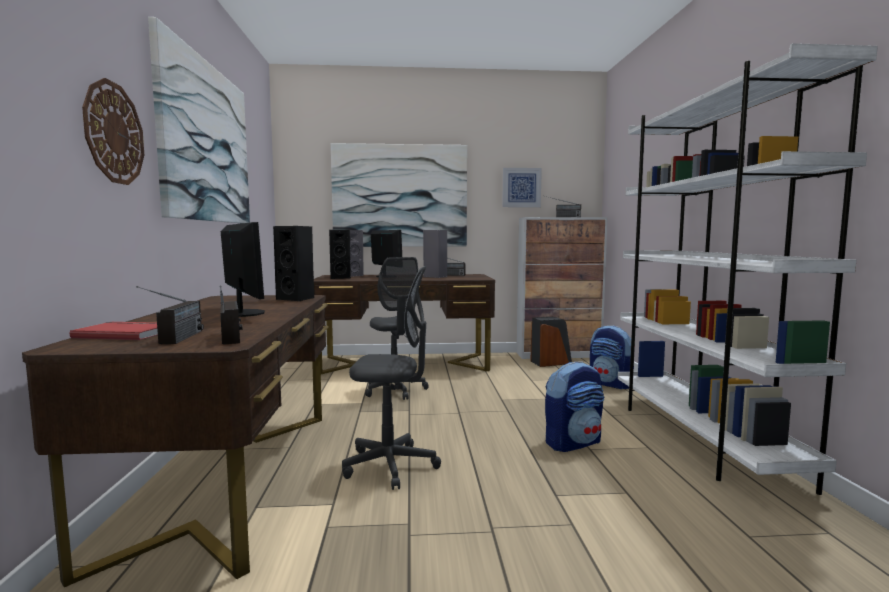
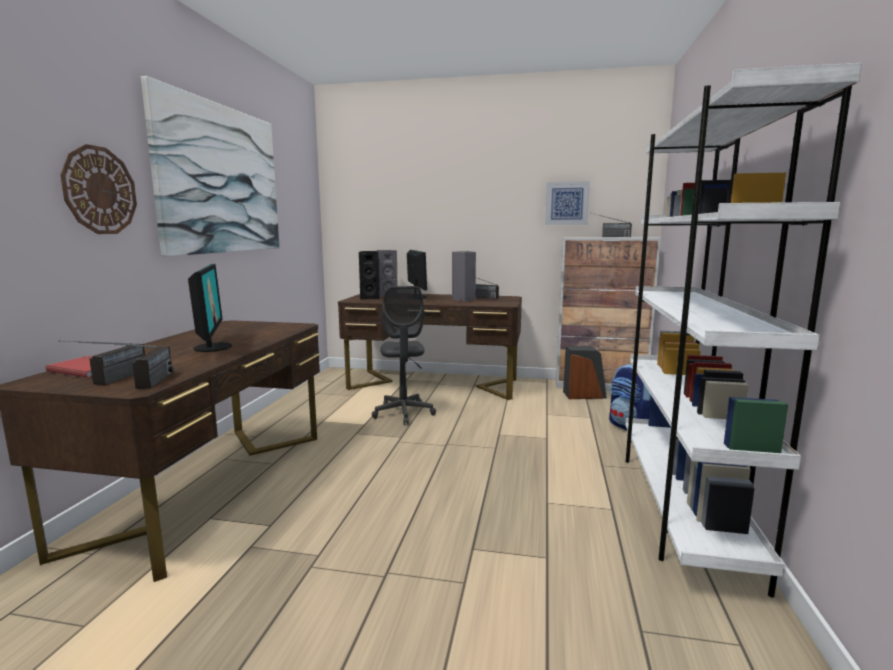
camera: 15 degrees right, 5 degrees up
black speaker [273,226,314,301] -> none
picture [331,143,467,247] -> none
grey office chair [342,266,441,490] -> none
backpack [545,361,604,452] -> none

